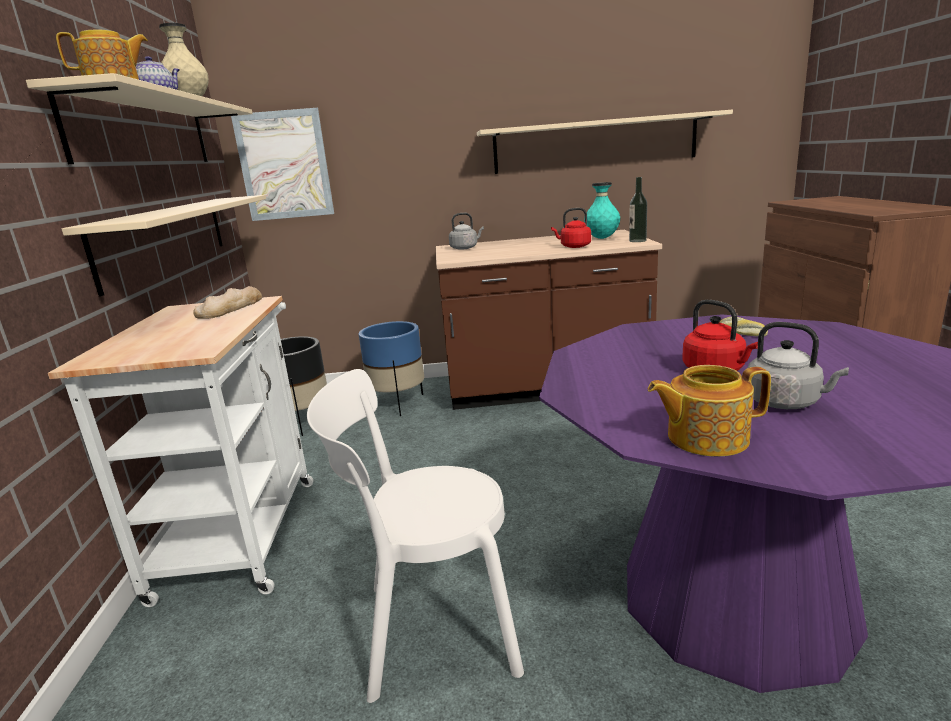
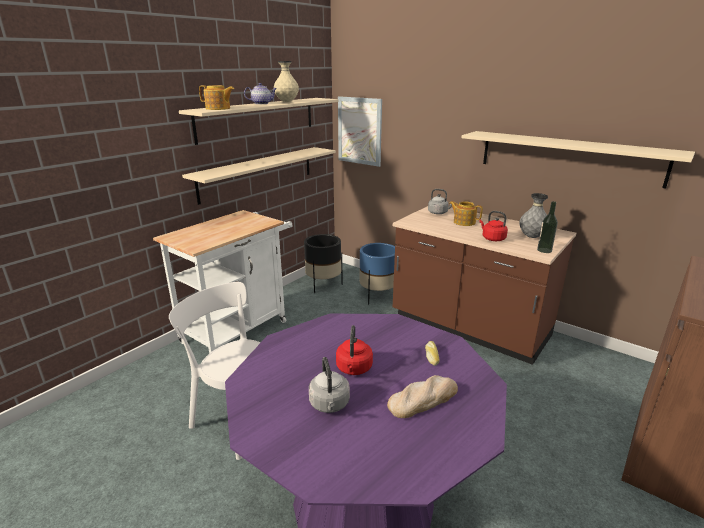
camera: 40 degrees right, 5 degrees up
bread [193,286,262,319] -> bread moved to [387,375,458,418]
turquoise vase [584,182,620,239] -> grey vase [519,193,548,238]
teapot [648,365,771,457] -> teapot moved to [449,201,483,226]

